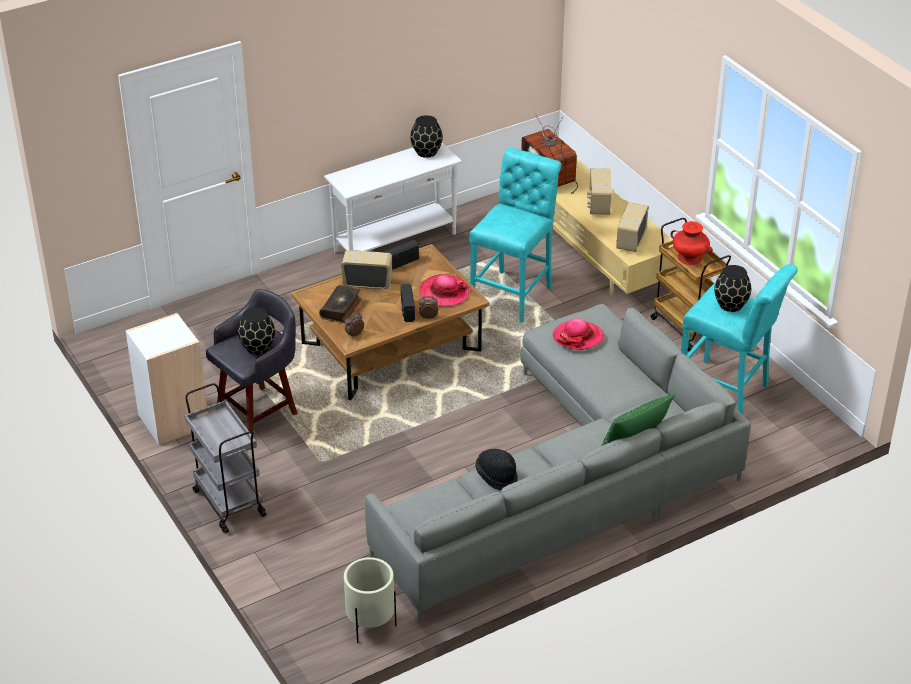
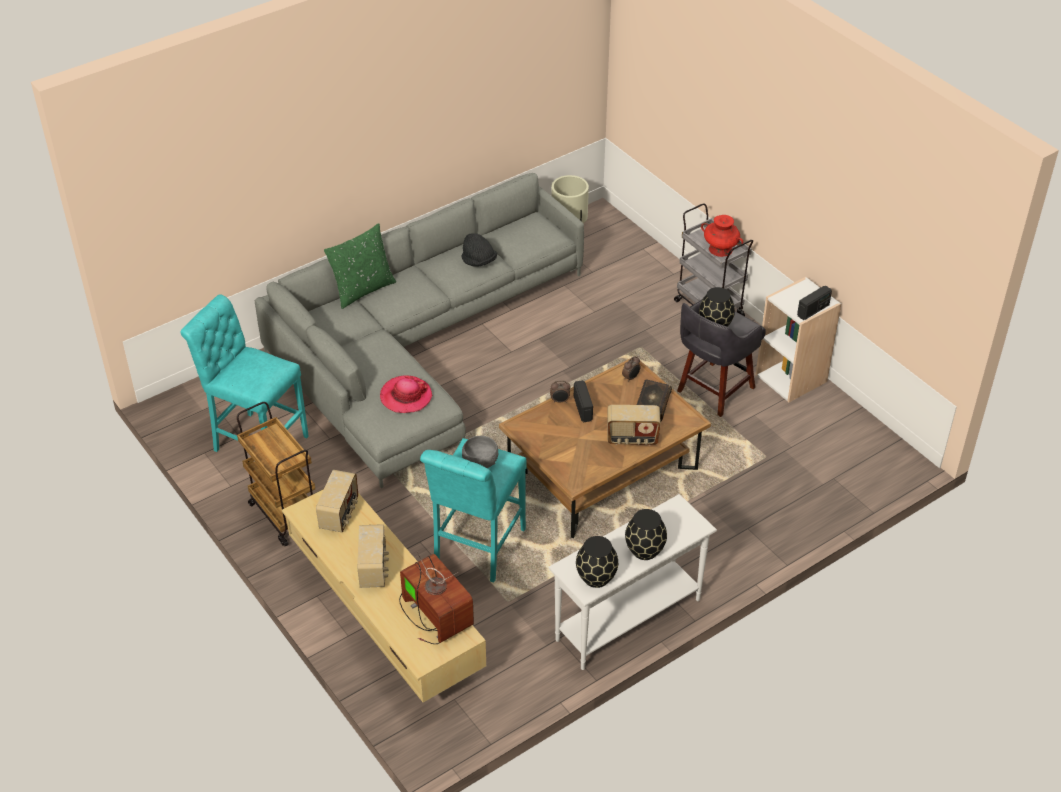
camera: 175 degrees right, 5 degrees up
radio [385,240,419,270] -> radio moved to [797,286,832,320]
hat [419,274,469,306] -> none
red vase [671,221,713,265] -> red vase moved to [701,215,743,257]
black vase [714,265,751,312] -> black vase moved to [625,509,667,560]
none -> grey bowl [462,436,498,468]

